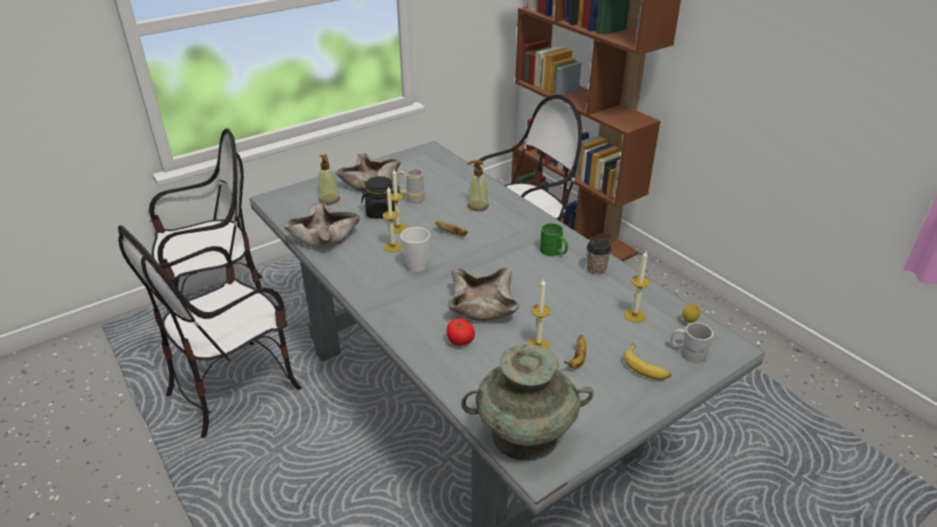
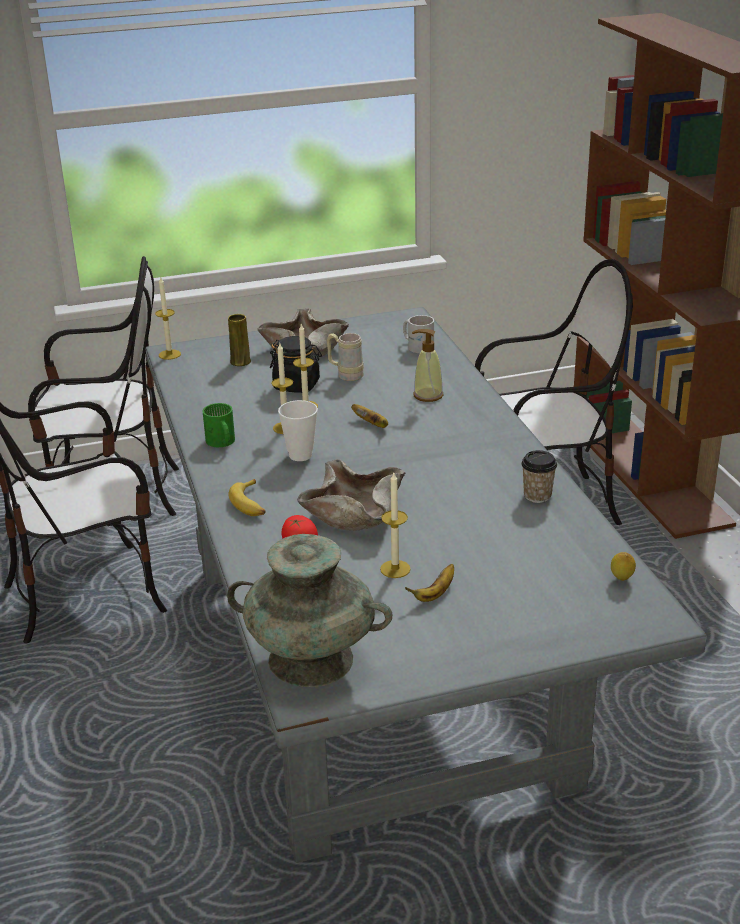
camera: 20 degrees right, 5 degrees down
beige bowl [284,203,361,248] -> none
soap dispenser [318,154,340,205] -> yellow vase [228,314,251,366]
green mug [540,223,568,256] -> green mug moved to [203,403,235,447]
candle [624,251,650,323] -> candle moved to [155,277,181,360]
banana [624,343,671,380] -> banana moved to [229,479,266,516]
white mug [671,322,713,363] -> white mug moved to [403,315,434,353]

